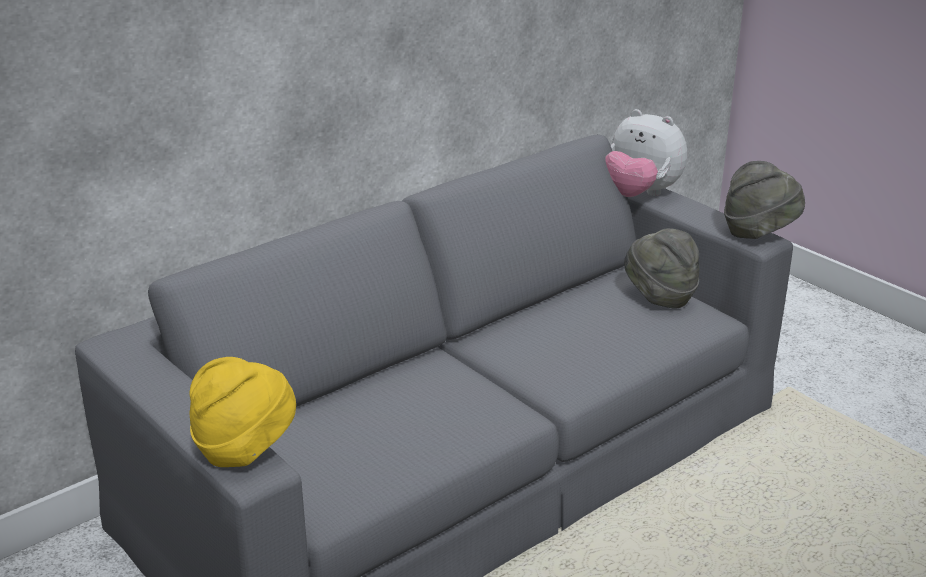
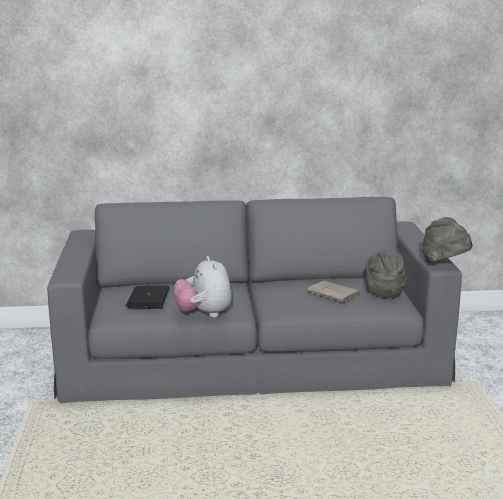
camera: 35 degrees right, 10 degrees down
yellow hat [190,357,296,467] -> none
plush toy [605,109,687,197] -> plush toy moved to [174,256,232,317]
none -> laptop [125,286,170,308]
none -> beige book [307,280,359,302]

